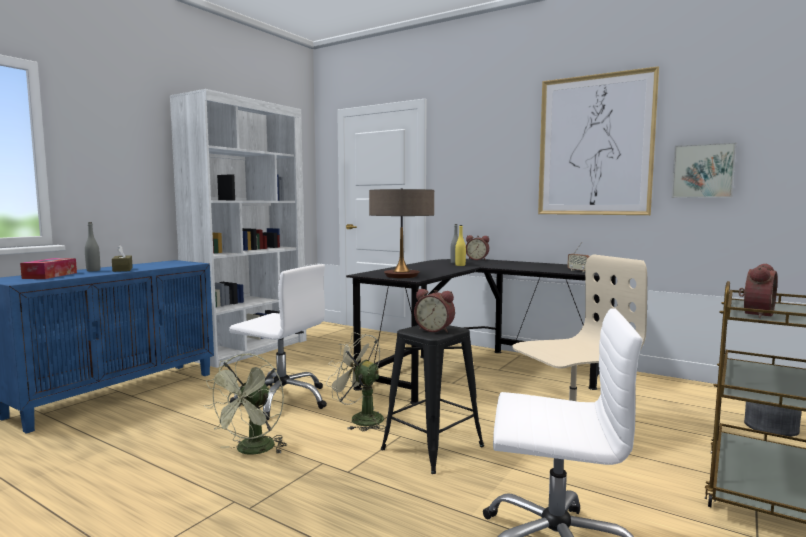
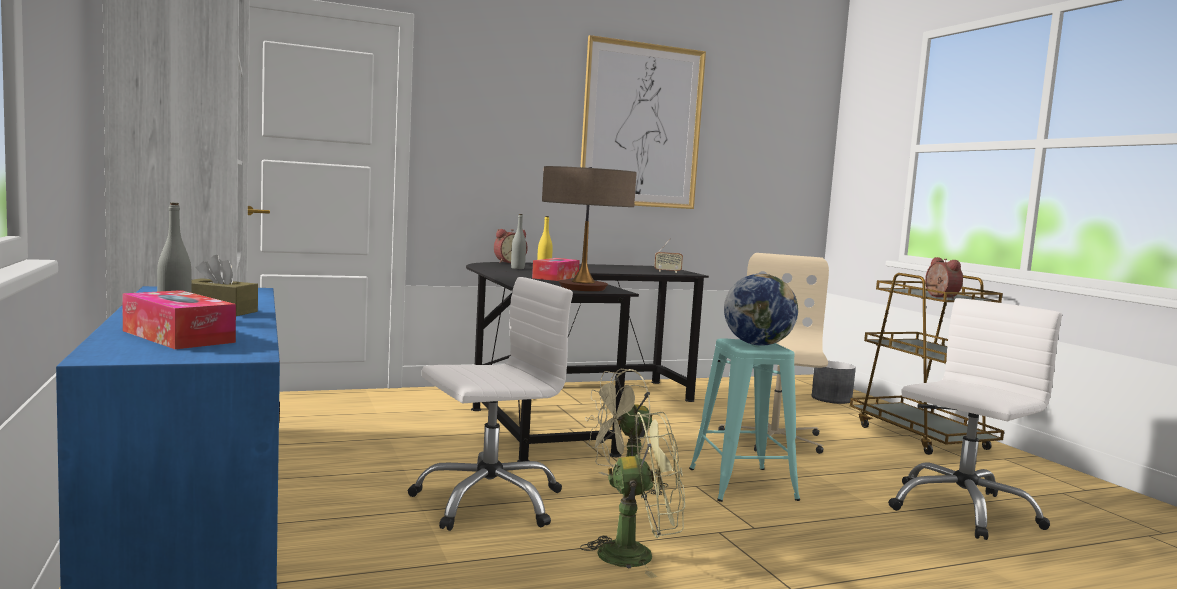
camera: 55 degrees left, 0 degrees up
green fan [204,353,287,455] -> green fan turned 60 degrees counterclockwise [580,412,685,578]
black stool [381,325,484,474] -> turquoise stool [689,338,800,502]
alarm clock [414,289,455,333] -> globe [724,274,798,346]
picture [672,142,736,198] -> none
none -> tissue box [532,258,580,281]

